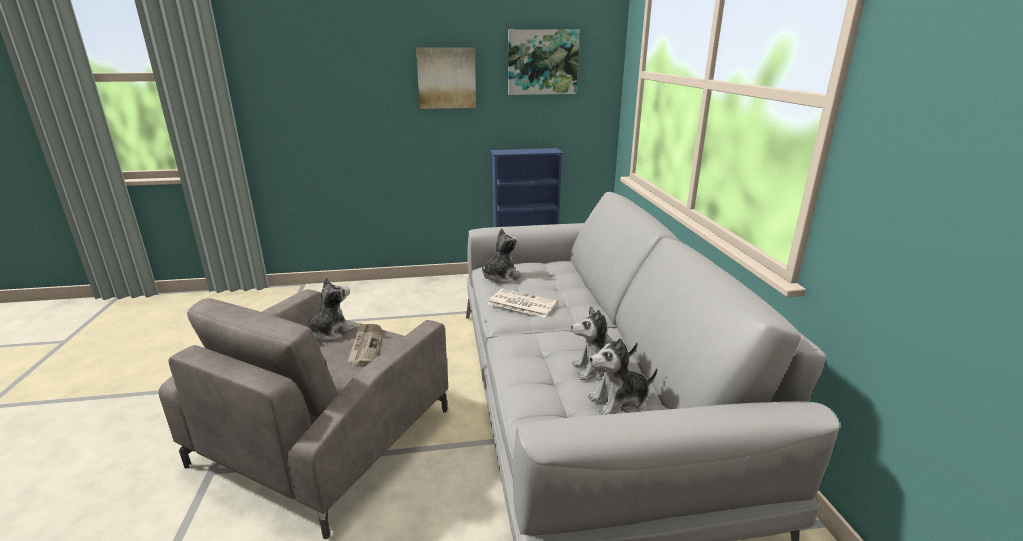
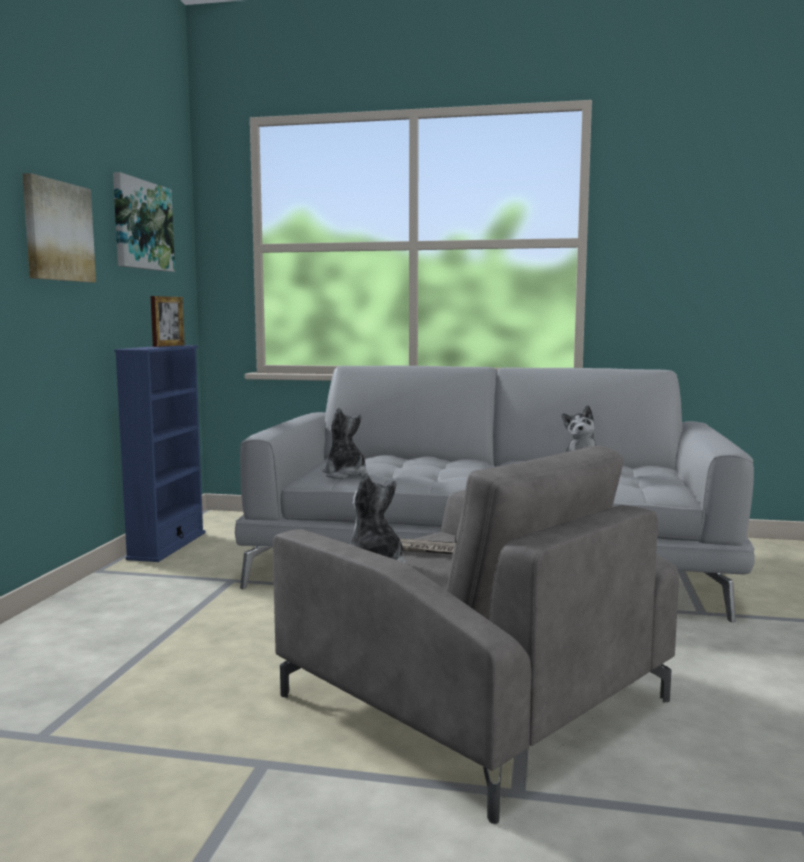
camera: 70 degrees left, 15 degrees down
newspaper [488,289,558,318] -> none
plush toy [588,333,657,415] -> none
none -> picture frame [151,296,185,347]

